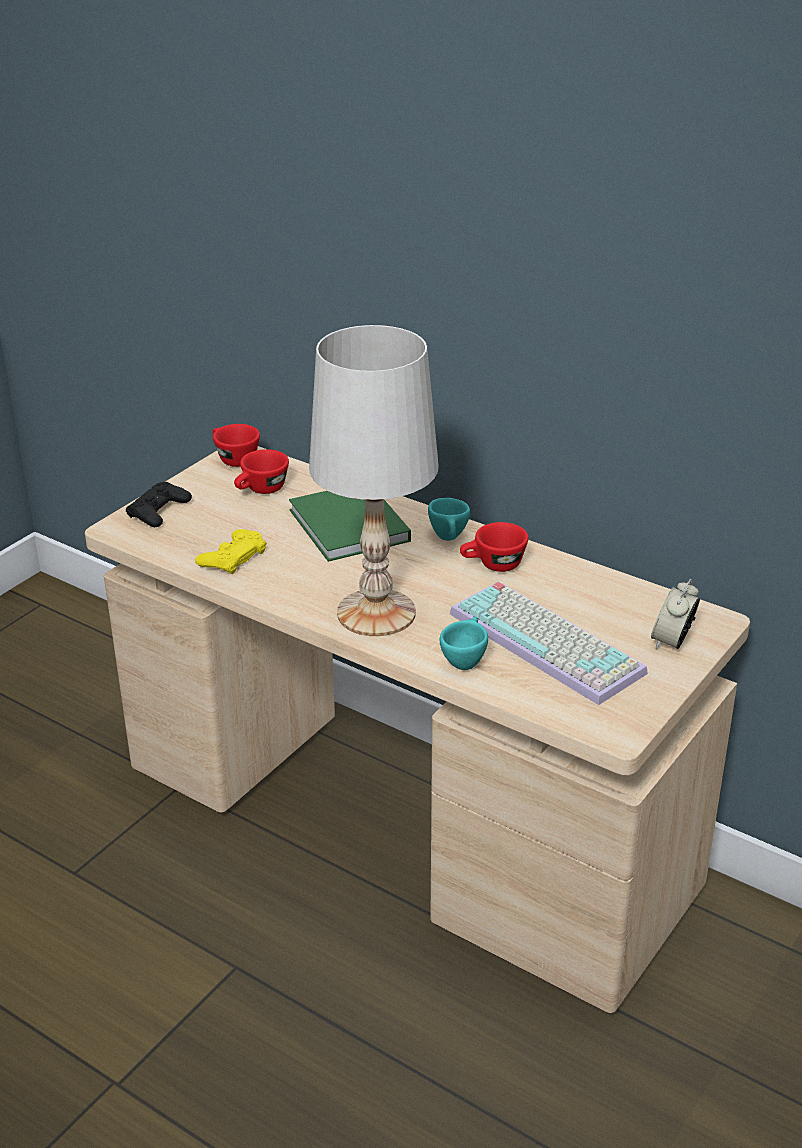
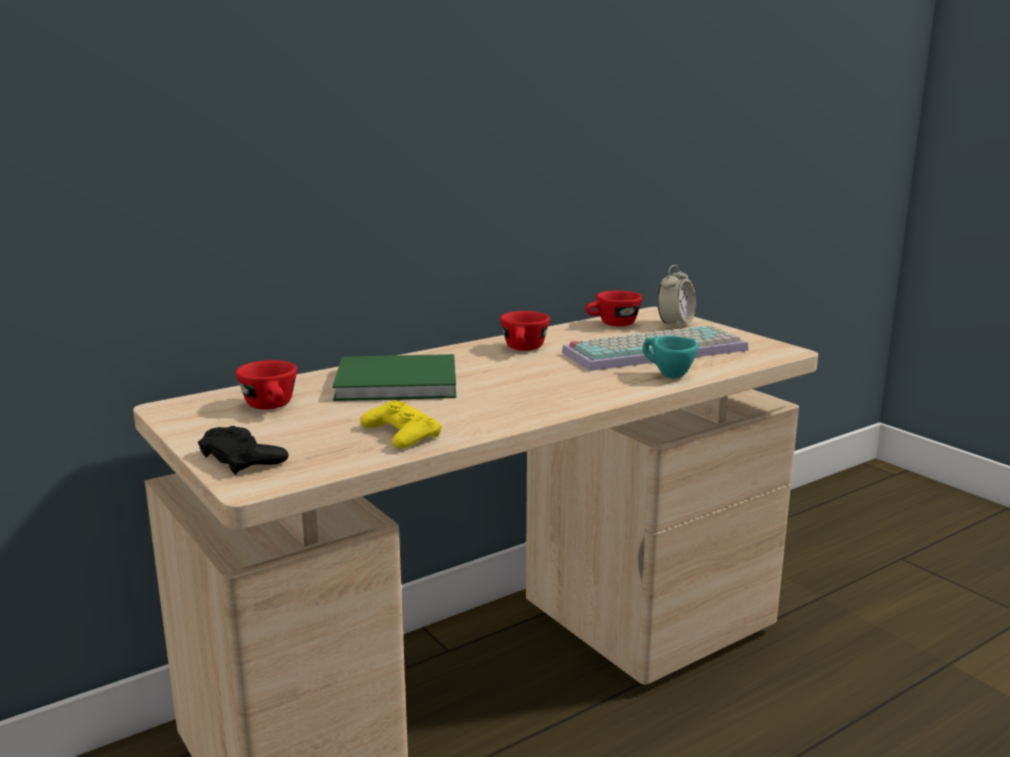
camera: 70 degrees left, 15 degrees down
red cup [213,424,260,467] -> red cup moved to [585,290,642,326]
white table lamp [309,325,439,636] -> none
turquoise cup [428,498,470,541] -> none
alarm clock [651,579,700,649] -> alarm clock turned 105 degrees counterclockwise [657,265,696,328]

